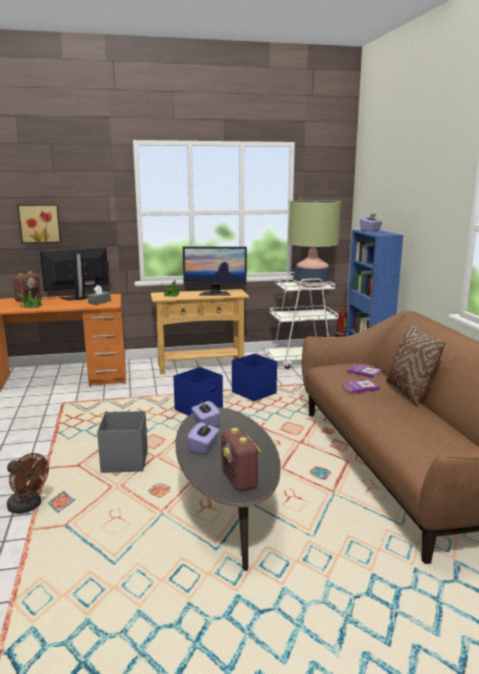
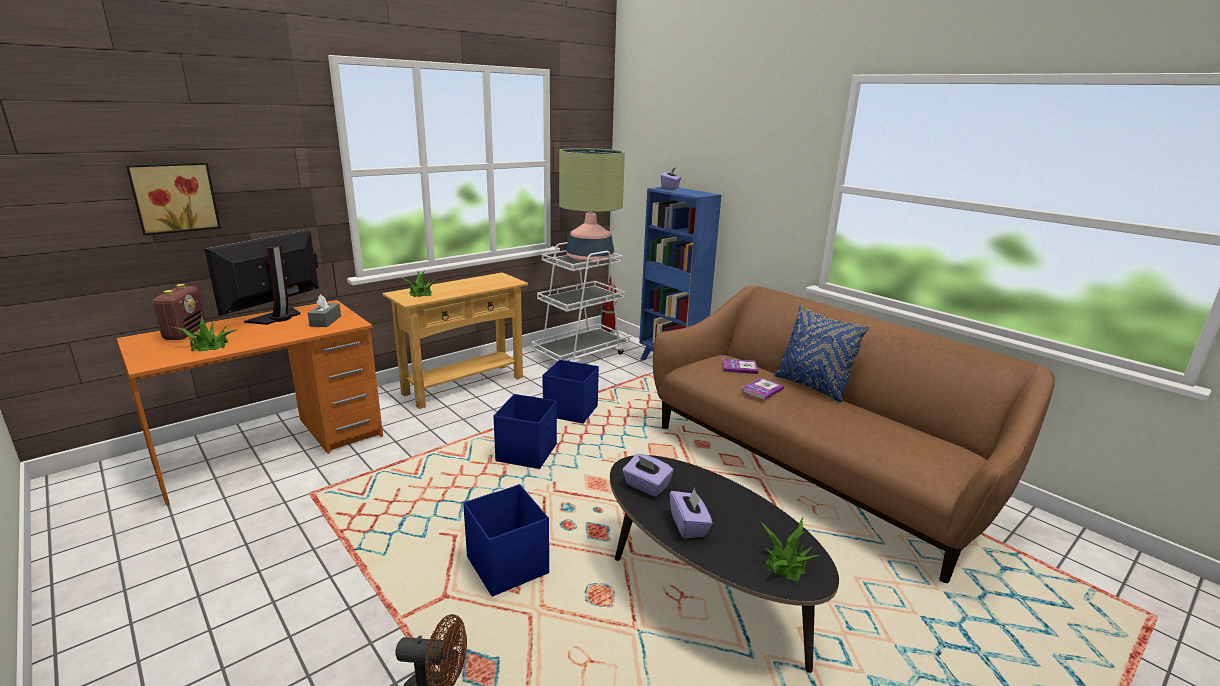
camera: 30 degrees left, 5 degrees up
grey storage box [97,411,148,473] -> blue storage box [463,484,549,597]
monitor [183,247,247,296] -> none
radio [221,428,261,492] -> potted plant [761,518,819,582]
brown pillow [386,323,446,406] -> blue pillow [774,305,869,402]

